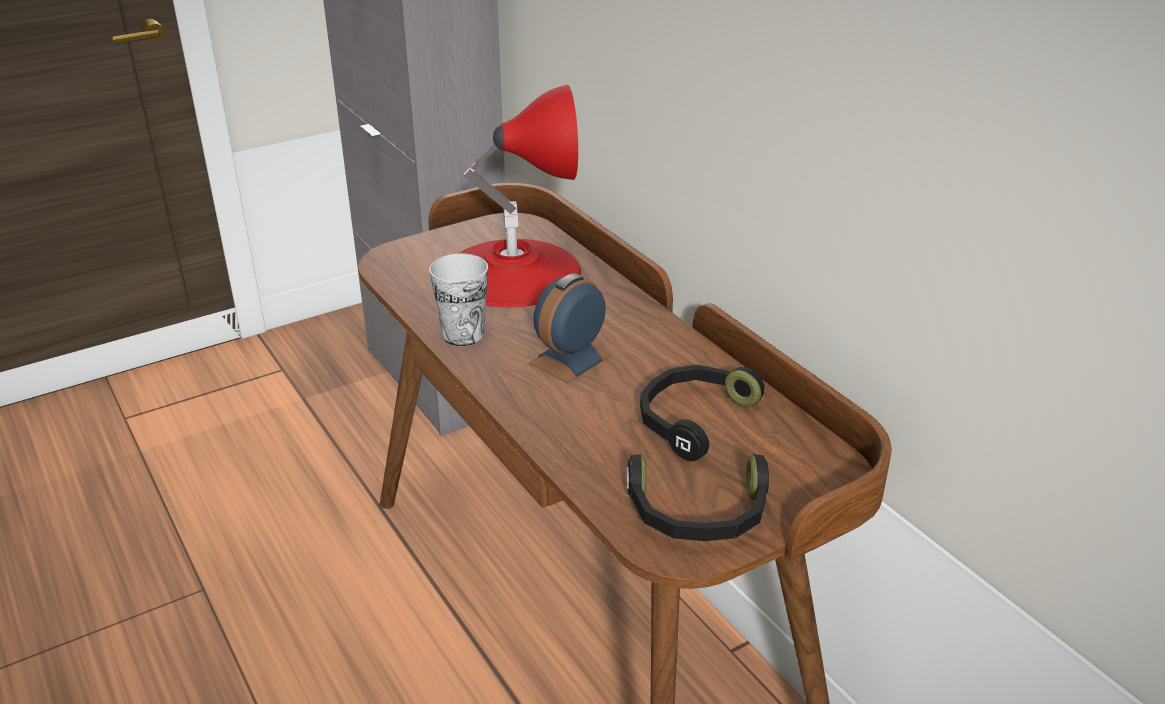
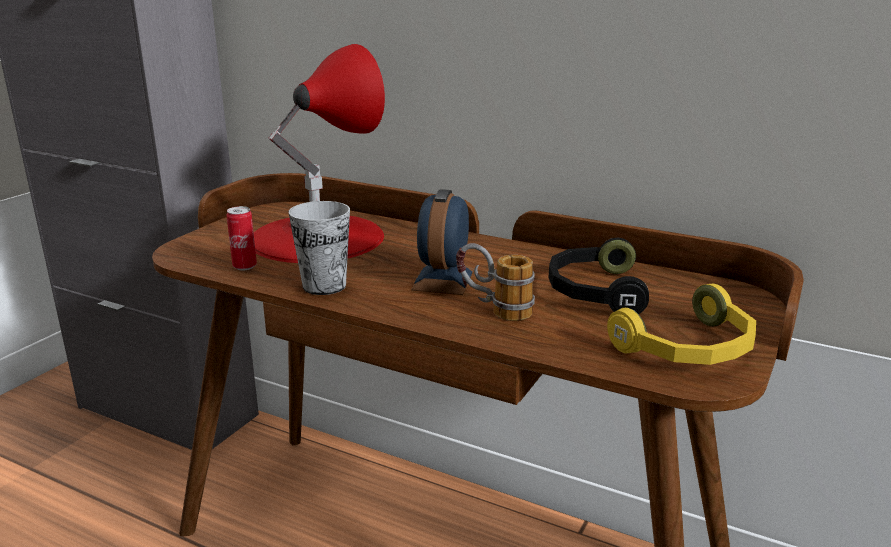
camera: 30 degrees left, 10 degrees down
black headphones [627,454,769,541] -> yellow headphones [607,284,756,365]
none -> can [227,206,257,271]
none -> mug [456,243,535,321]

